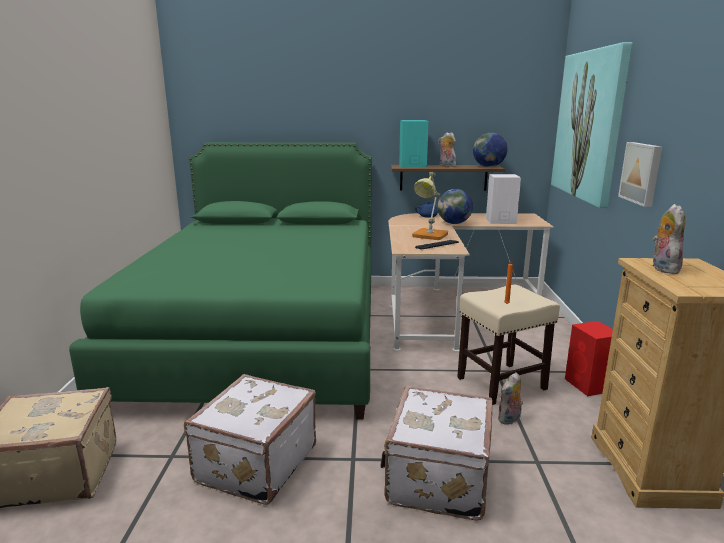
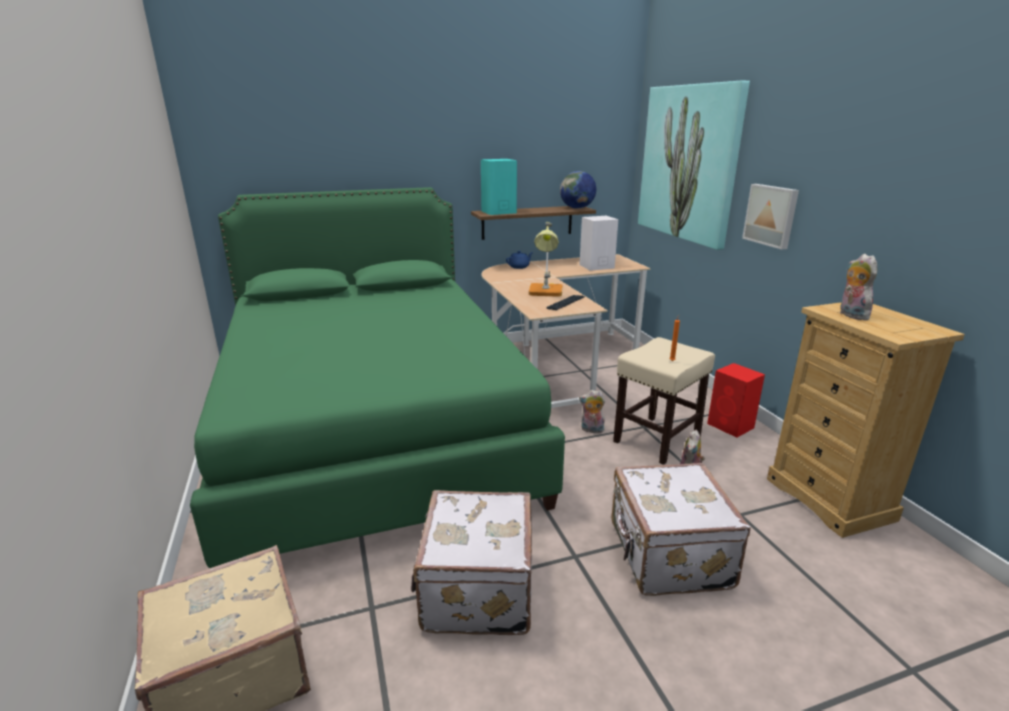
camera: 20 degrees left, 5 degrees up
plush toy [438,132,456,167] -> plush toy moved to [579,390,605,433]
globe [438,189,473,224] -> none

